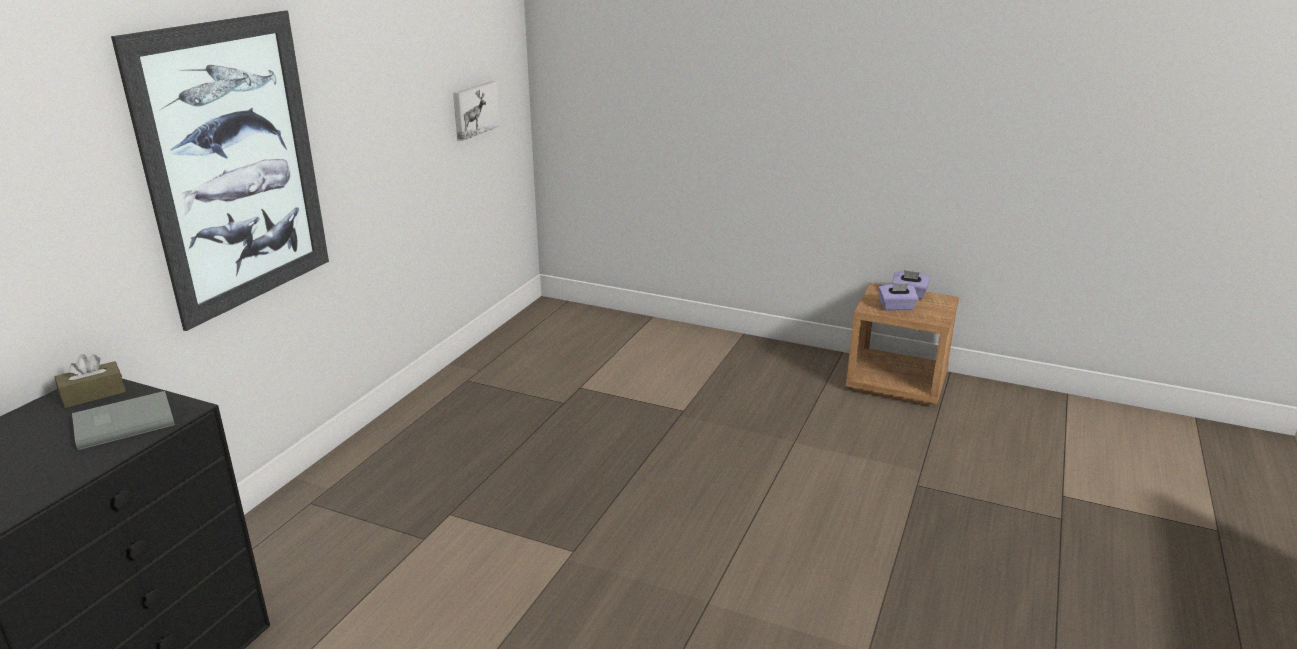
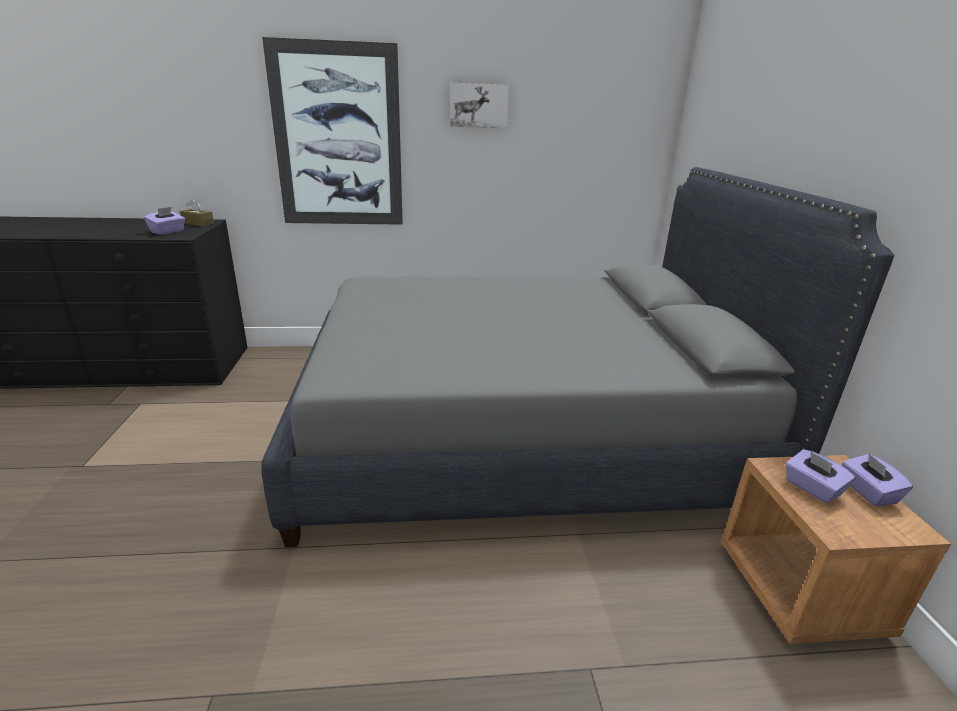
camera: 60 degrees right, 0 degrees up
grey book [72,391,175,450] -> purple tissue box [144,207,185,235]
picture [453,81,500,141] -> picture moved to [450,83,510,128]
none -> grey bed [261,167,894,547]

